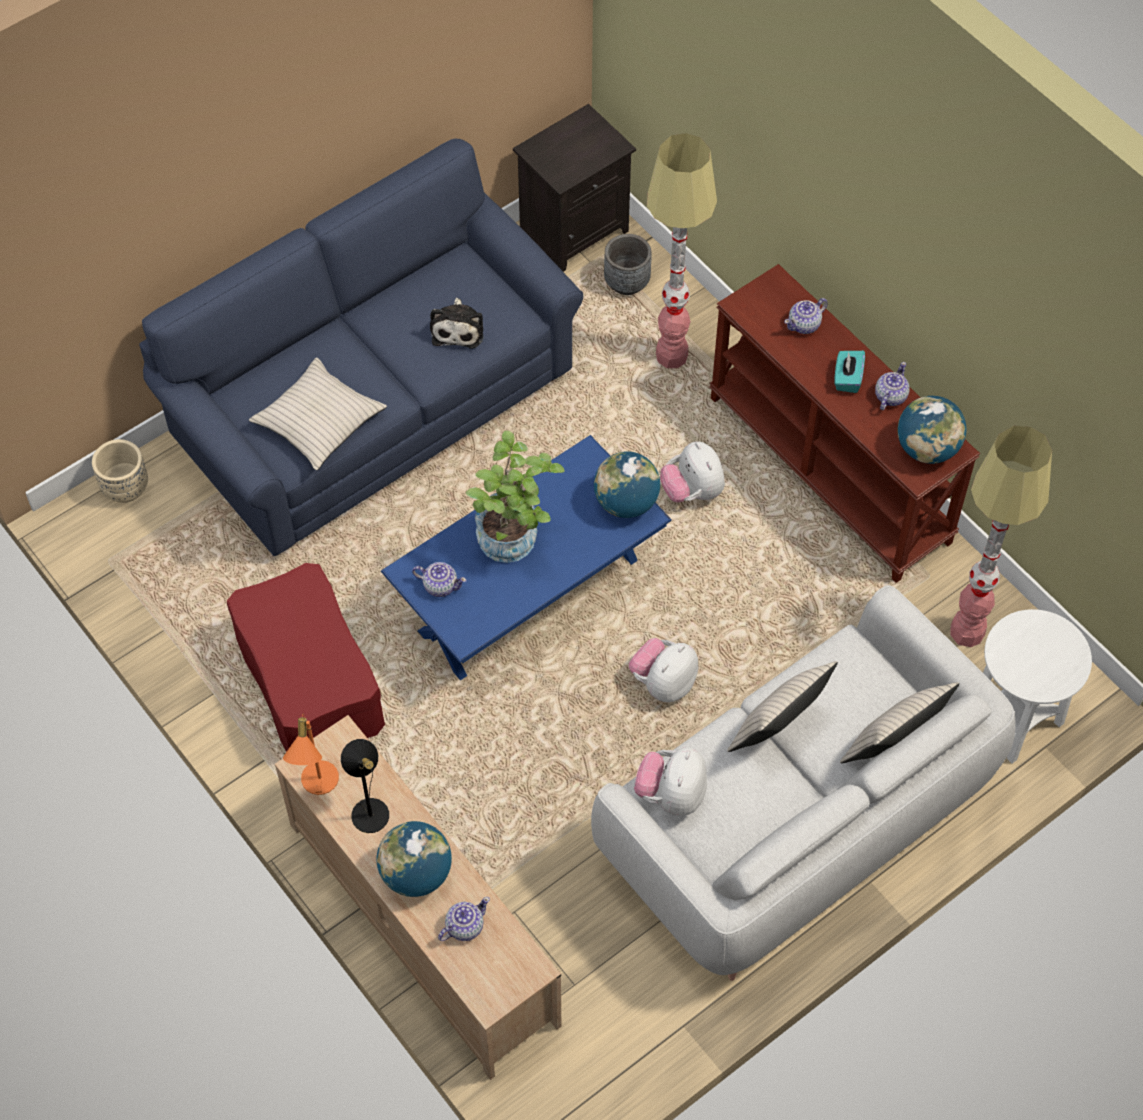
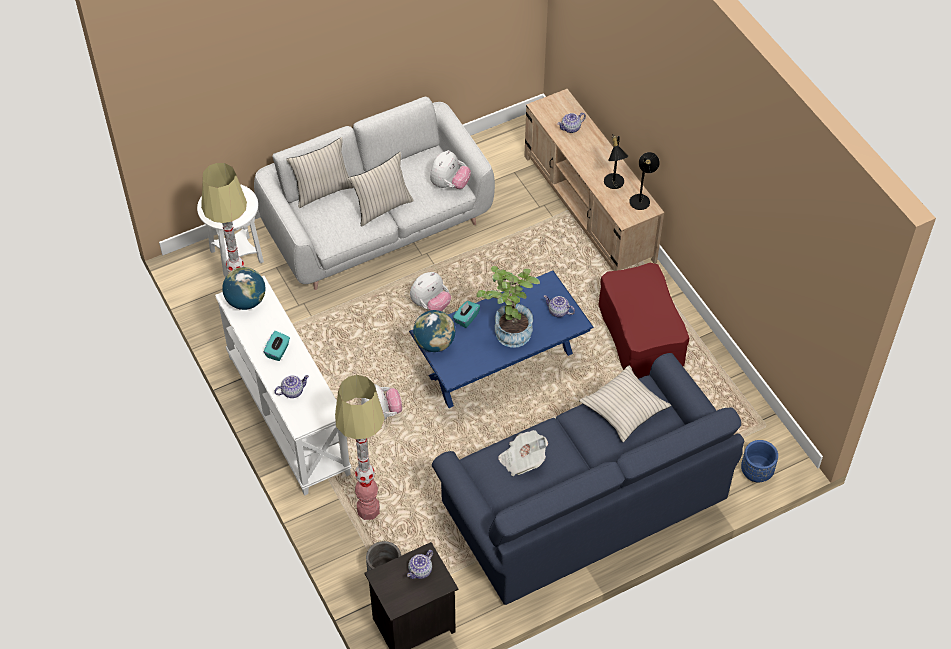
camera: 170 degrees left, 5 degrees down
beige planter [92,439,148,503] -> blue planter [741,440,778,482]
orange table lamp [283,714,339,795] -> black table lamp [629,152,660,210]
globe [377,821,452,897] -> none
plush toy [430,298,483,349] -> newspaper [498,430,548,476]
brown console table [709,264,980,583] -> white console table [215,276,352,496]
teapot [875,362,910,410] -> teapot moved to [407,550,433,579]
none -> turquoise tissue box [453,301,480,328]

